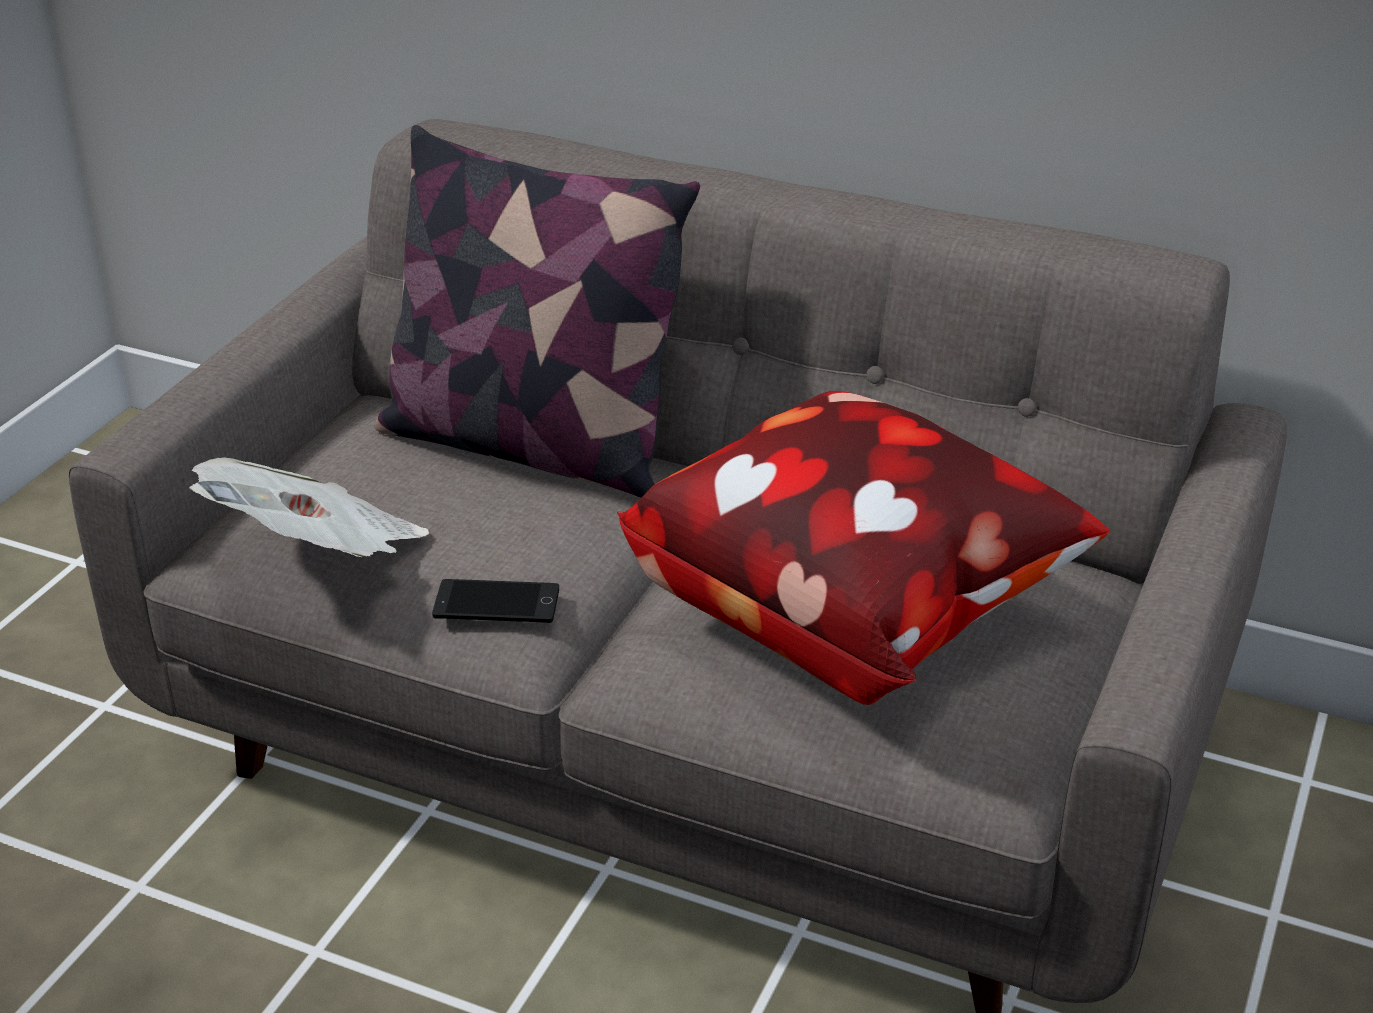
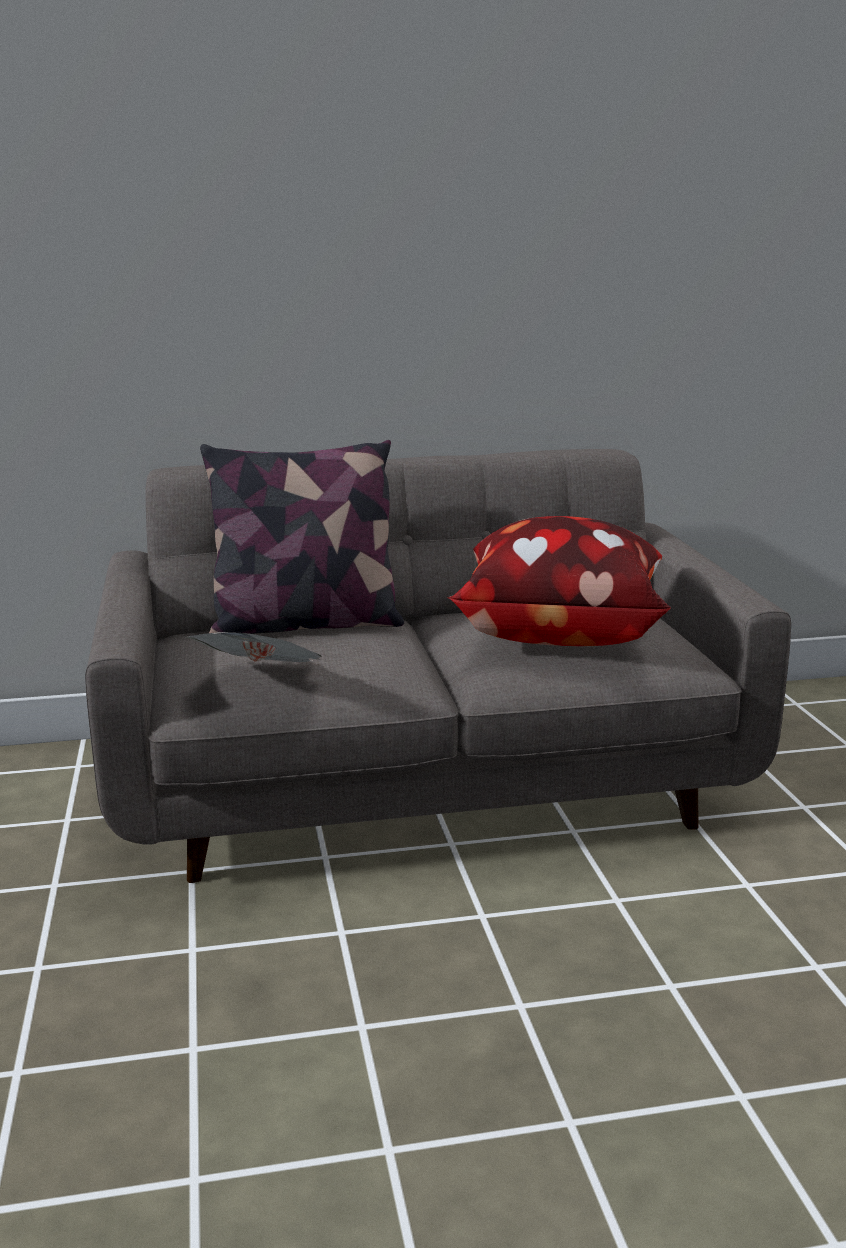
camera: 35 degrees left, 15 degrees down
phone [432,579,559,623] -> none

